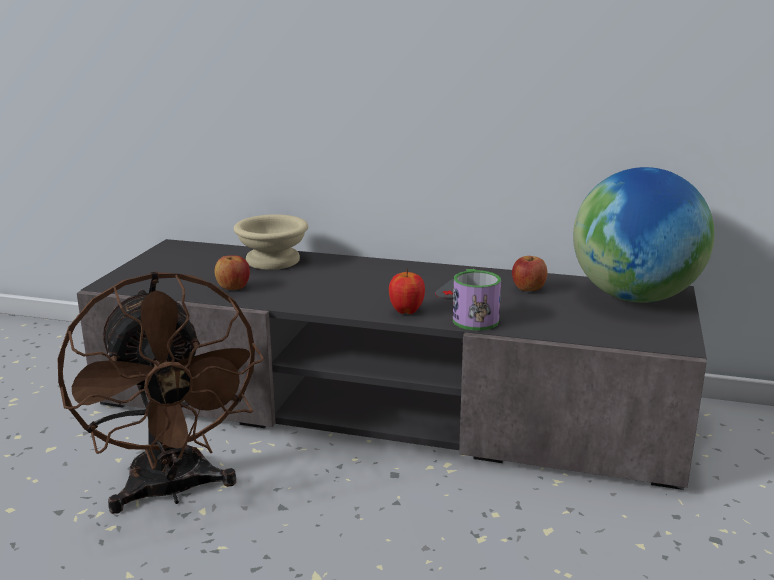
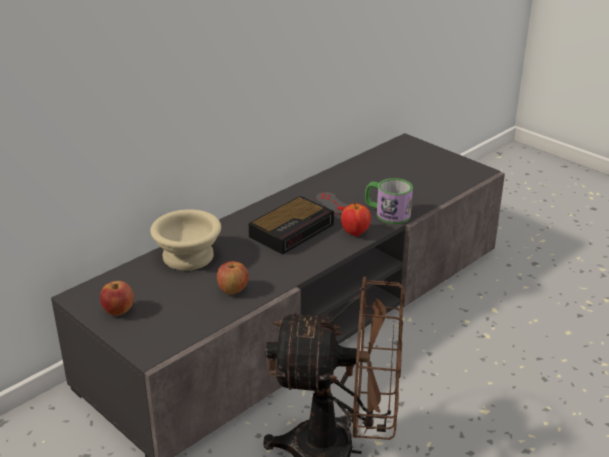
camera: 60 degrees left, 10 degrees up
apple [512,256,547,291] -> apple moved to [100,281,134,316]
globe [573,167,714,303] -> none
none -> alarm clock [249,196,334,254]

